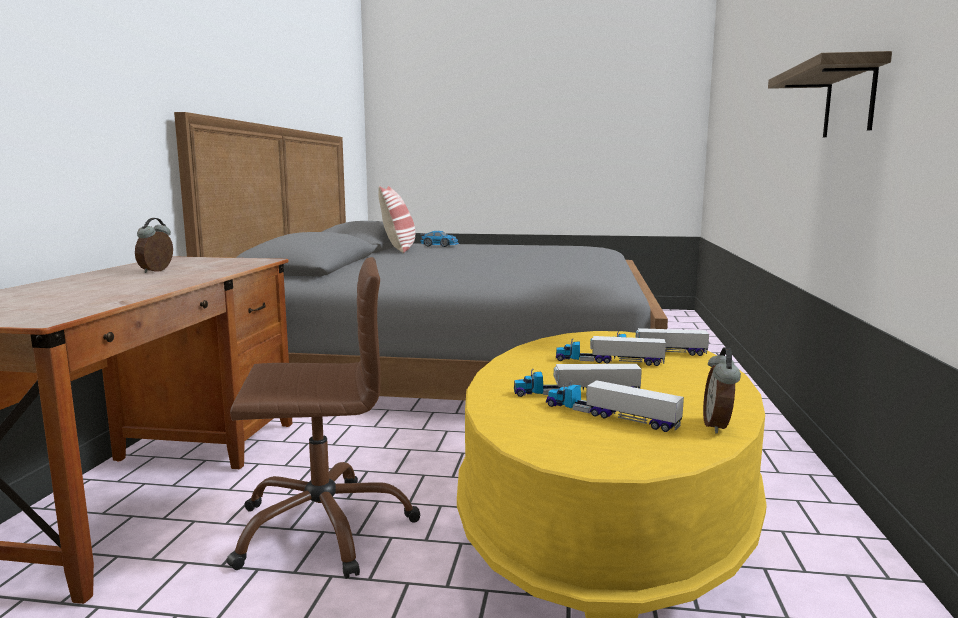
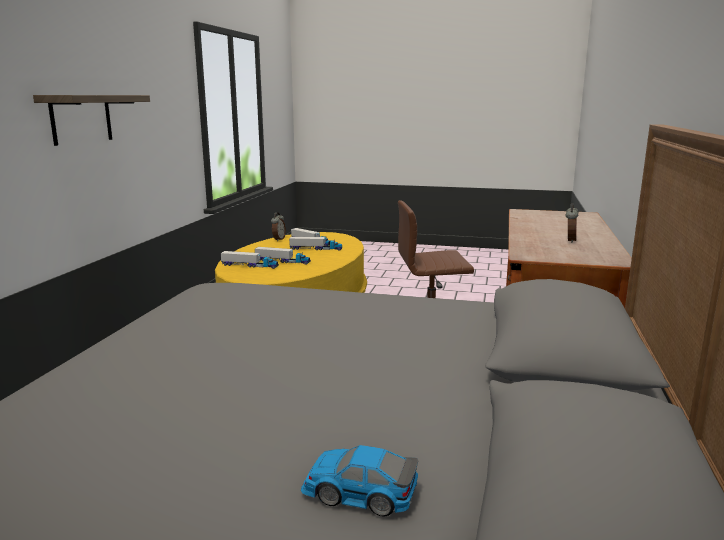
camera: 175 degrees left, 5 degrees up
pillow [378,186,415,253] -> none

